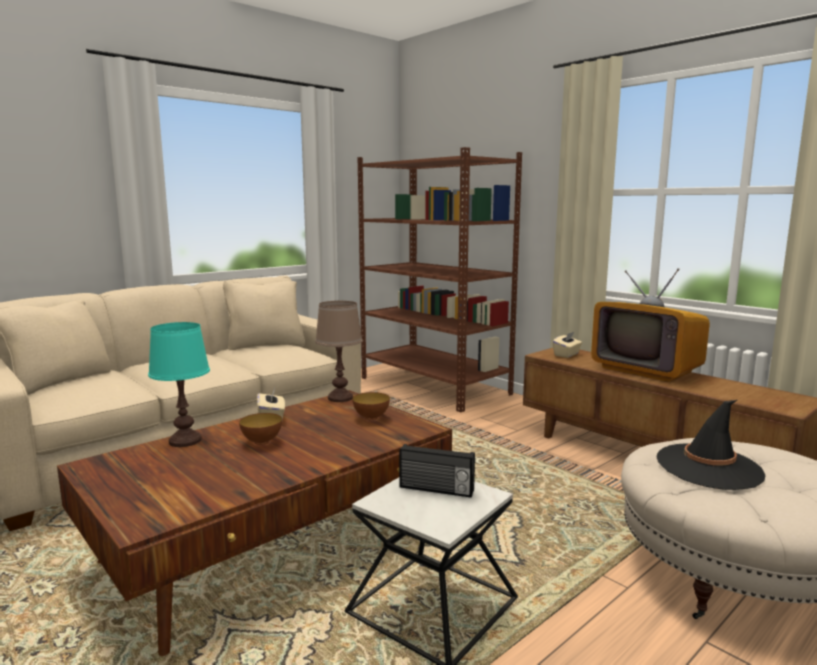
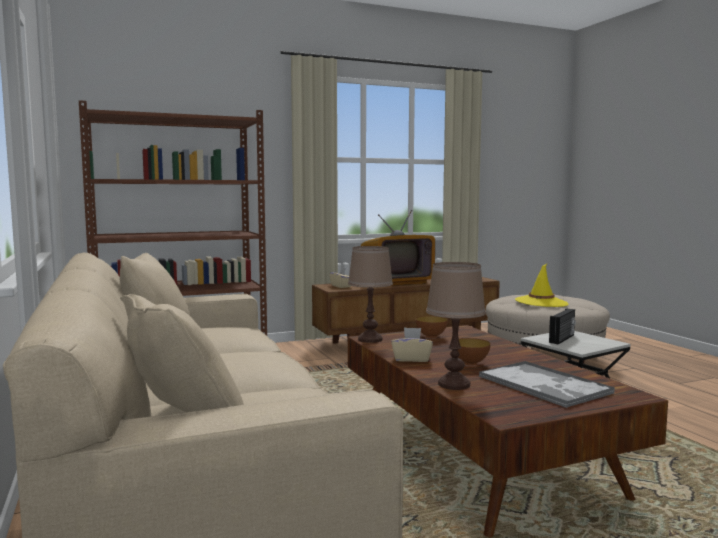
camera: 70 degrees left, 5 degrees down
turquoise table lamp [148,322,210,447] -> brown table lamp [426,262,486,390]
black hat [657,400,765,490] -> yellow hat [515,264,569,307]
none -> tray [479,361,615,408]

